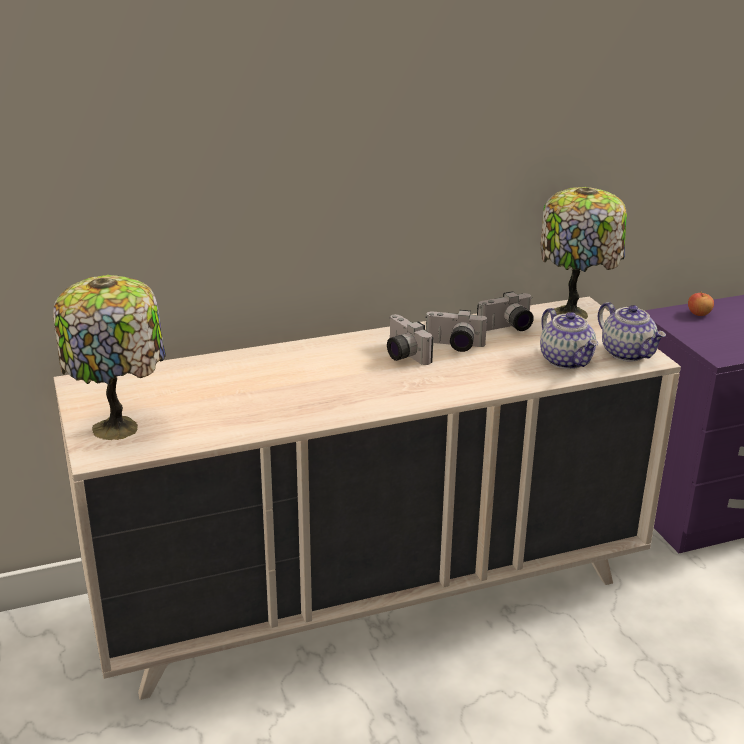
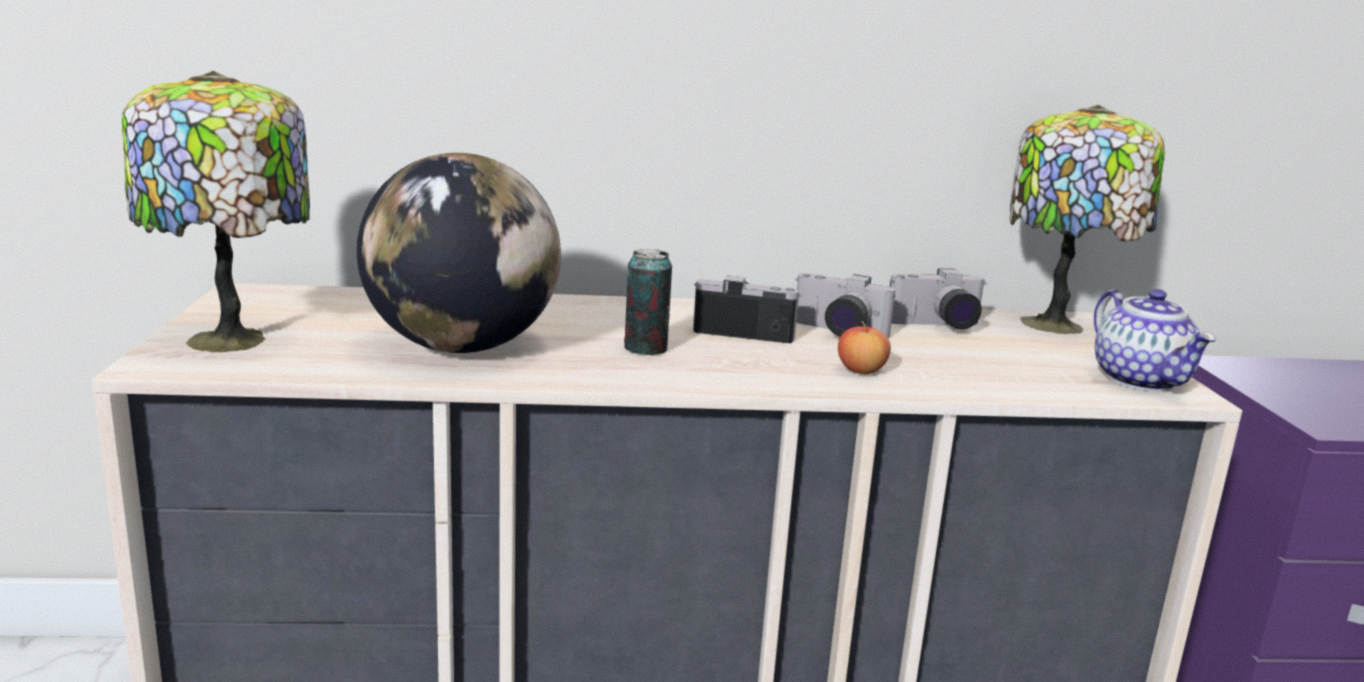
camera: 15 degrees right, 10 degrees down
camera [387,314,433,365] -> camera turned 120 degrees clockwise [693,276,801,343]
teapot [540,308,598,369] -> none
apple [688,291,714,316] -> apple moved to [838,321,891,374]
none -> globe [357,153,561,353]
none -> can [624,249,672,355]

